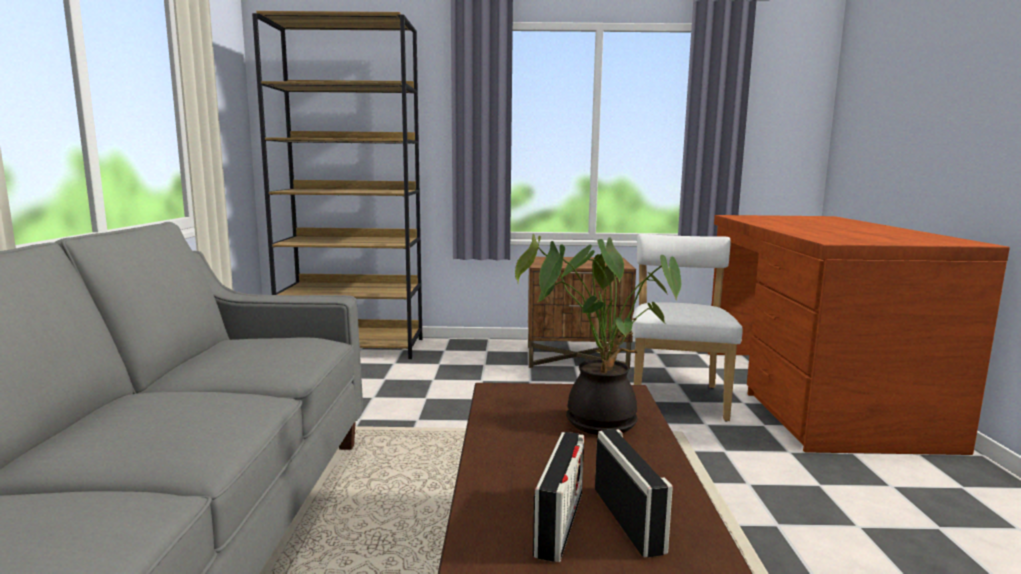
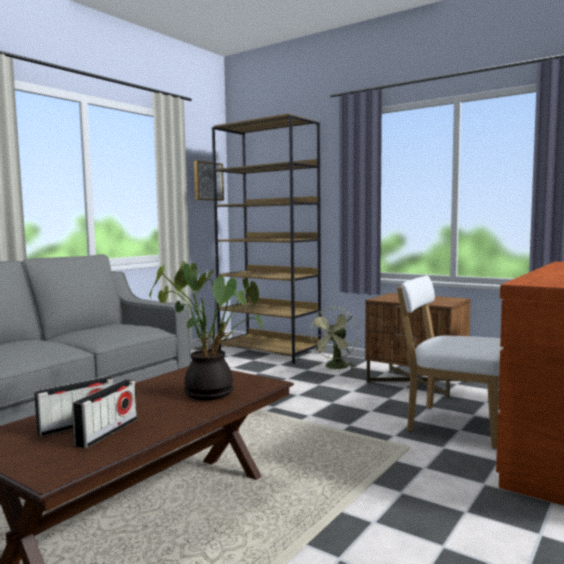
camera: 35 degrees right, 5 degrees down
white chair [632,234,743,422] -> white chair turned 105 degrees counterclockwise [397,276,503,449]
none -> picture [194,161,224,201]
none -> green fan [308,307,358,370]

